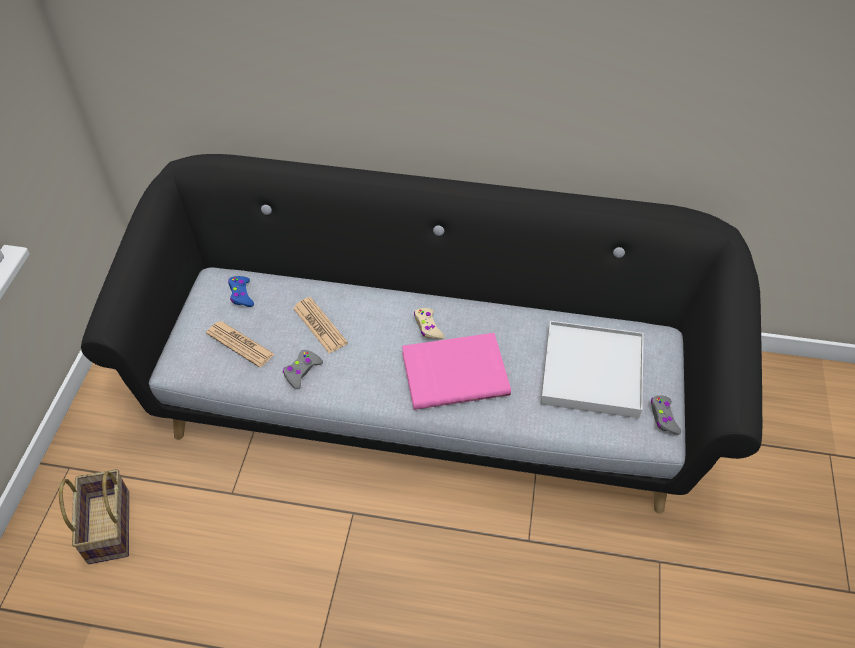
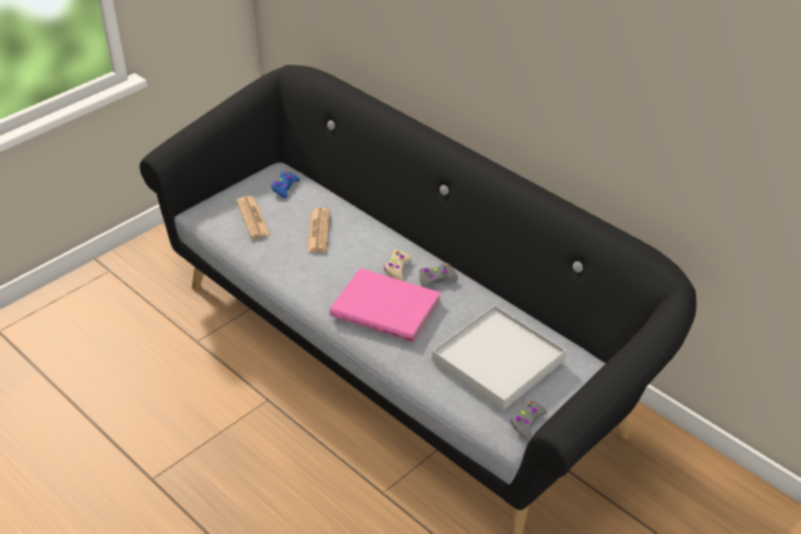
camera: 35 degrees right, 10 degrees down
basket [59,469,129,564] -> none
grey game controller [283,350,323,389] -> grey game controller moved to [420,263,458,288]

